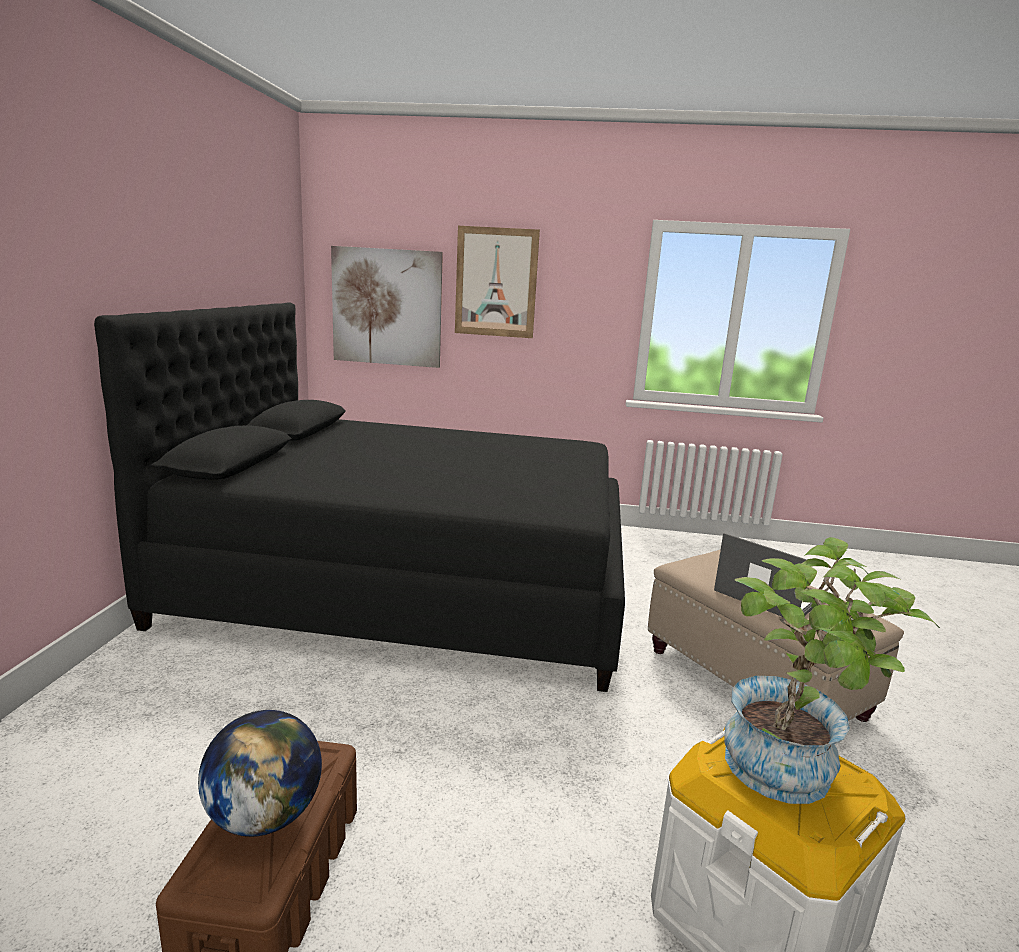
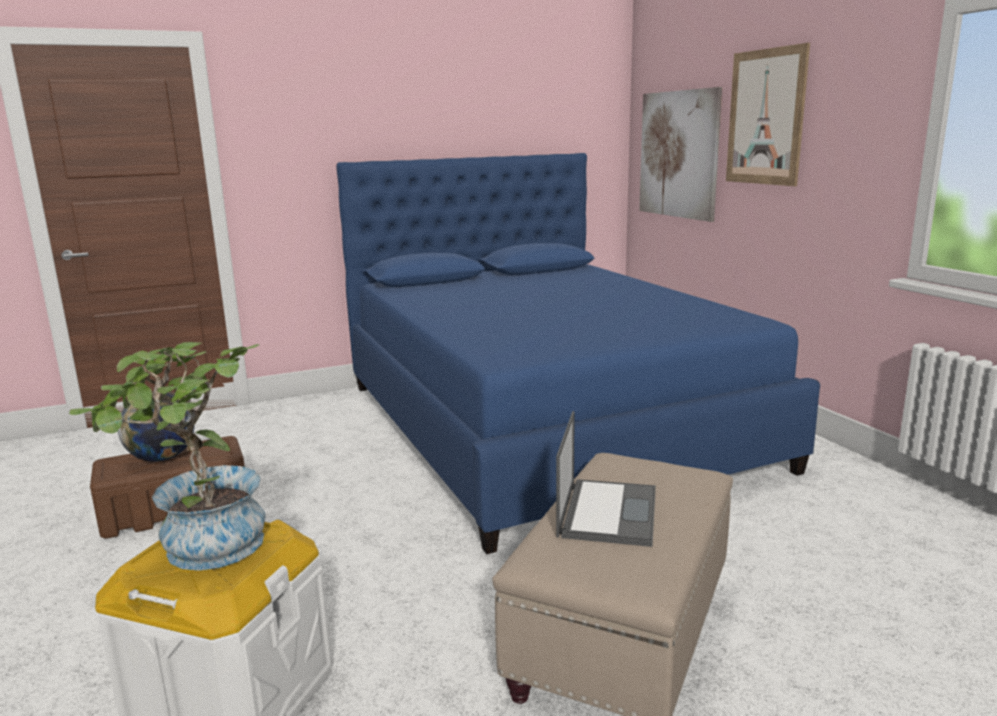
camera: 60 degrees right, 0 degrees up
black bed [94,303,625,692] -> blue bed [336,153,820,554]

